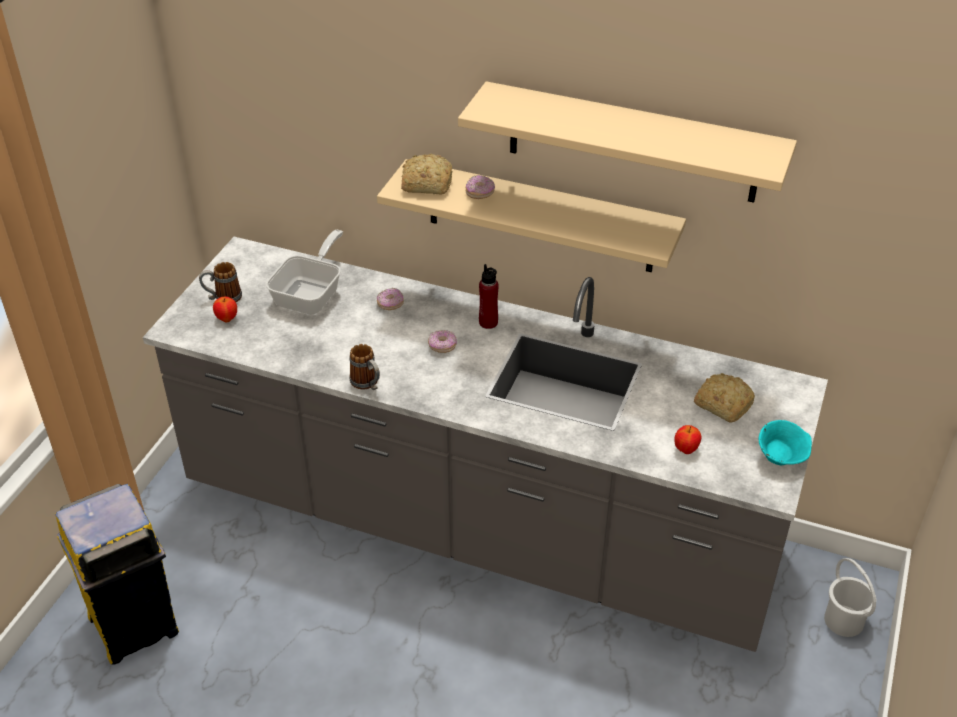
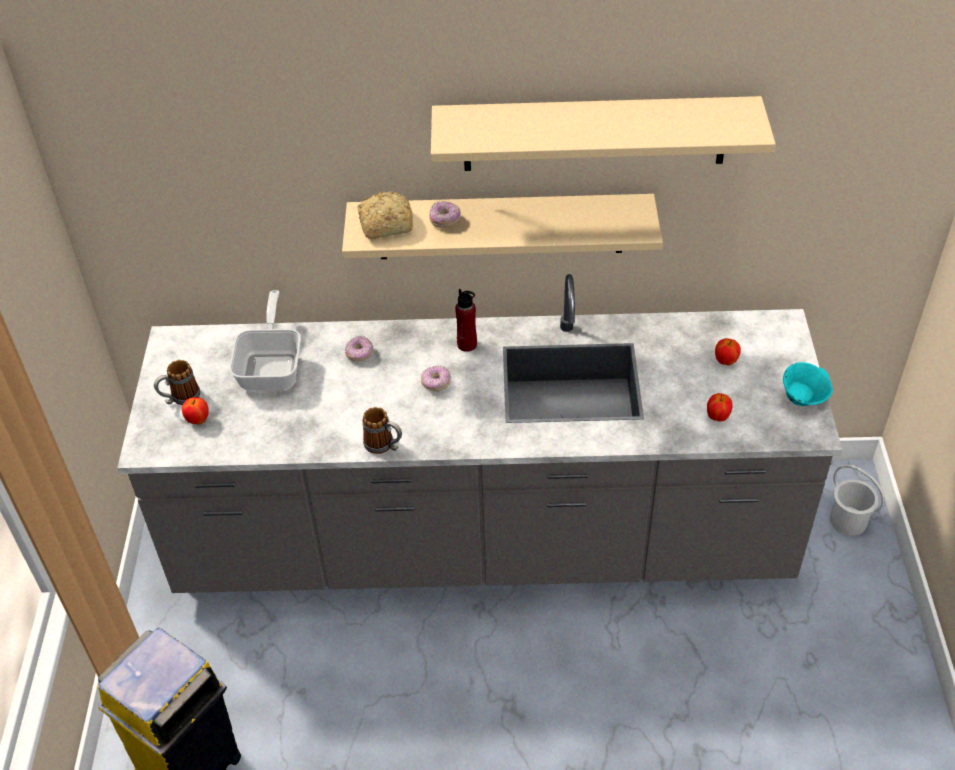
camera: 20 degrees left, 5 degrees up
bread [694,373,755,422] -> apple [715,338,741,365]

